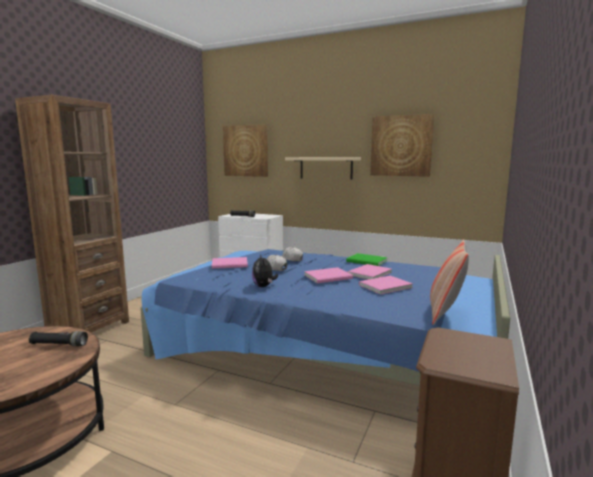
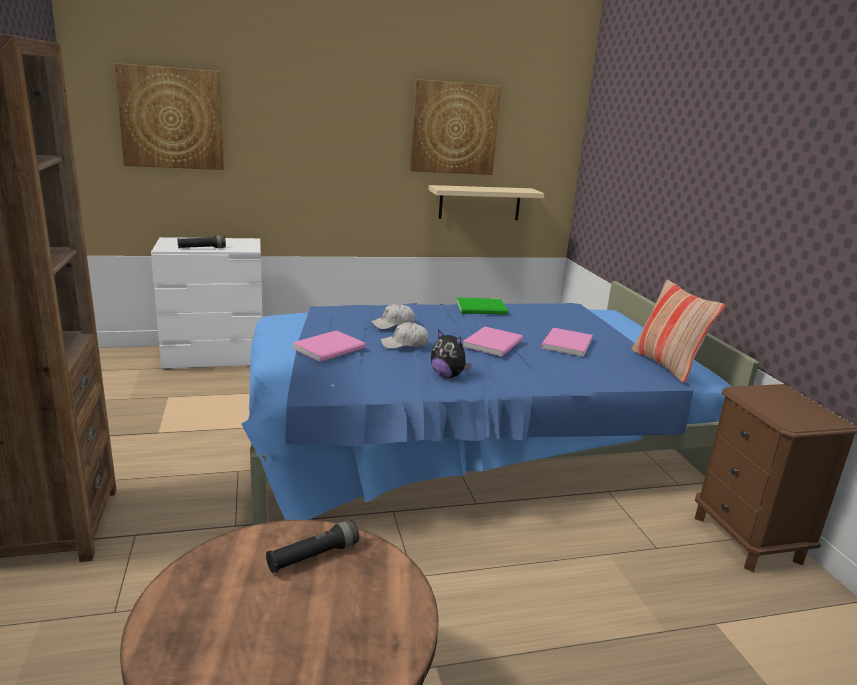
camera: 40 degrees left, 10 degrees up
beige shelf [285,157,361,179] -> beige shelf moved to [429,185,544,220]
pink book [348,264,392,280] -> none

